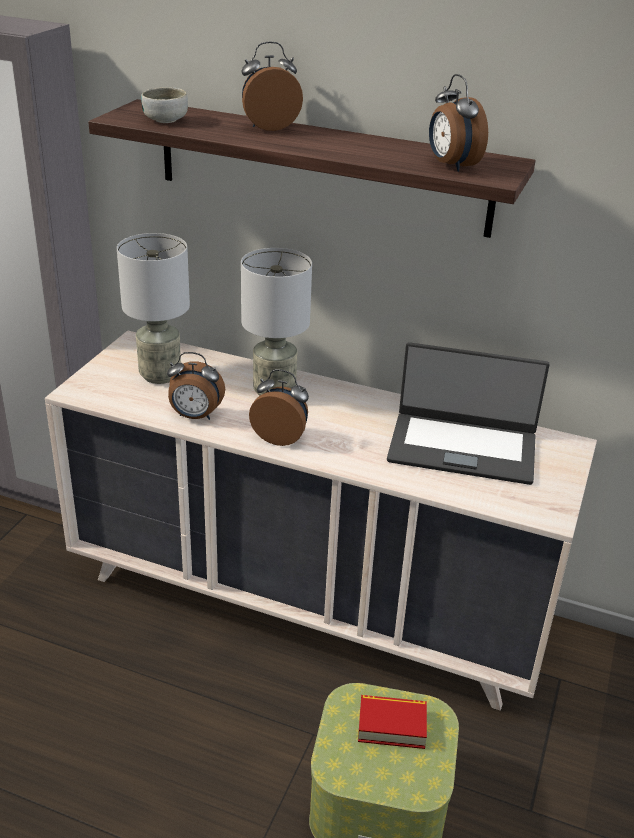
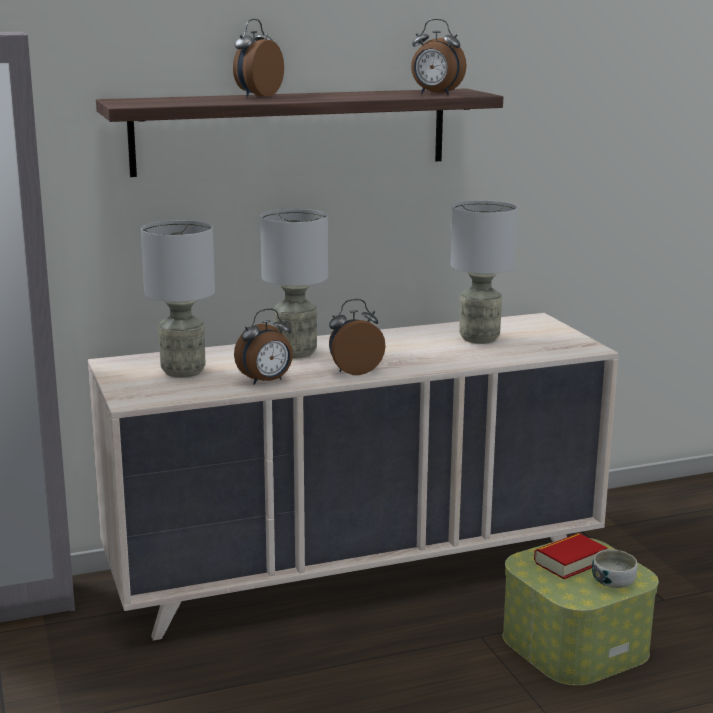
camera: 40 degrees left, 15 degrees down
bowl [141,87,188,123] -> bowl moved to [592,549,638,588]
laptop [387,342,550,485] -> grey table lamp [451,200,517,344]

